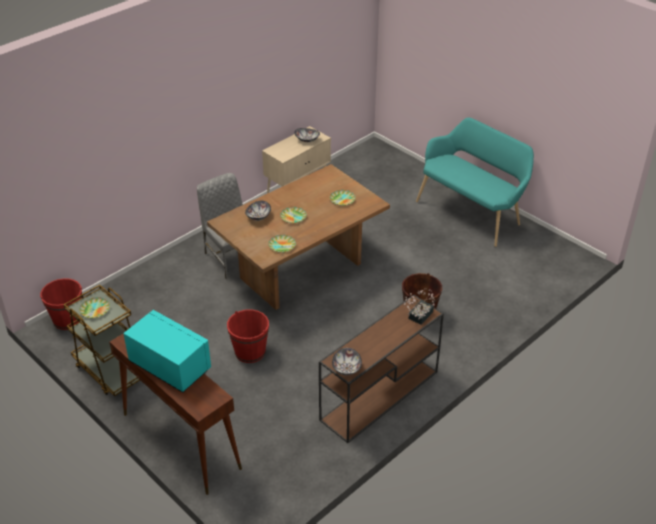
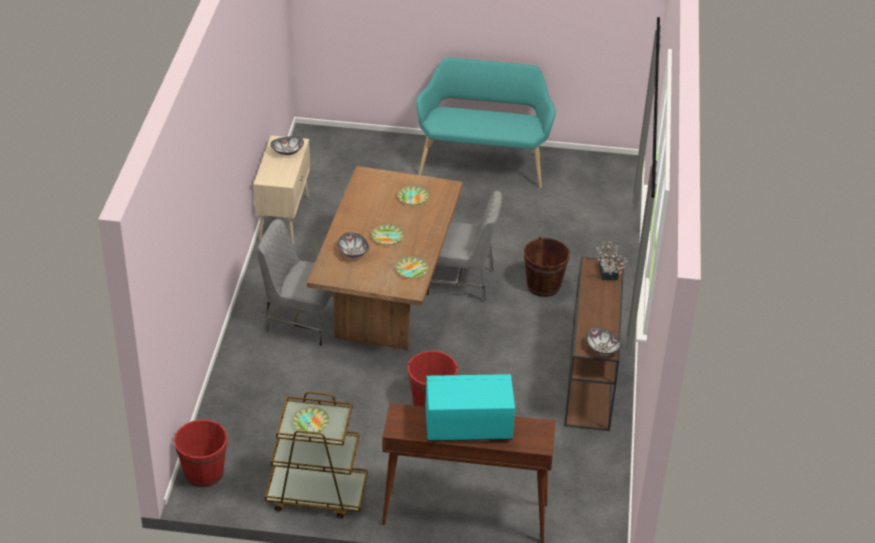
camera: 40 degrees left, 0 degrees up
none -> grey chair [427,191,503,302]

